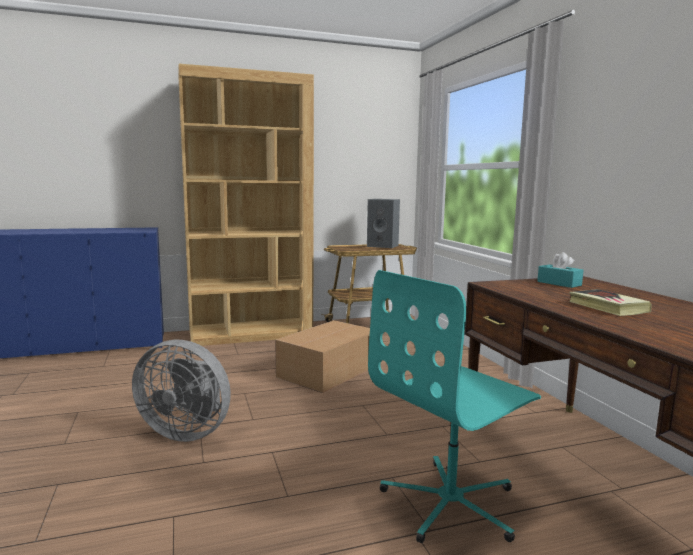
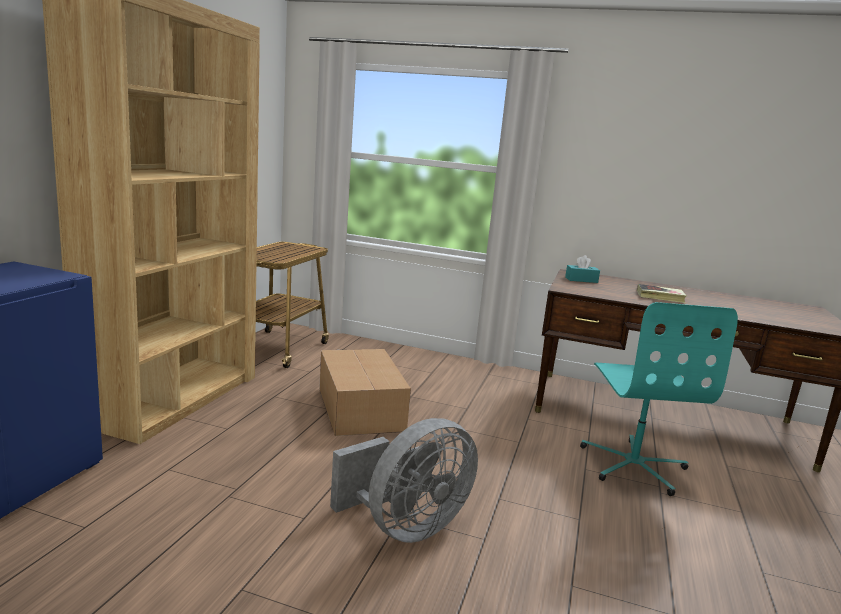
camera: 55 degrees left, 5 degrees up
grey speaker [367,199,400,248] -> none

